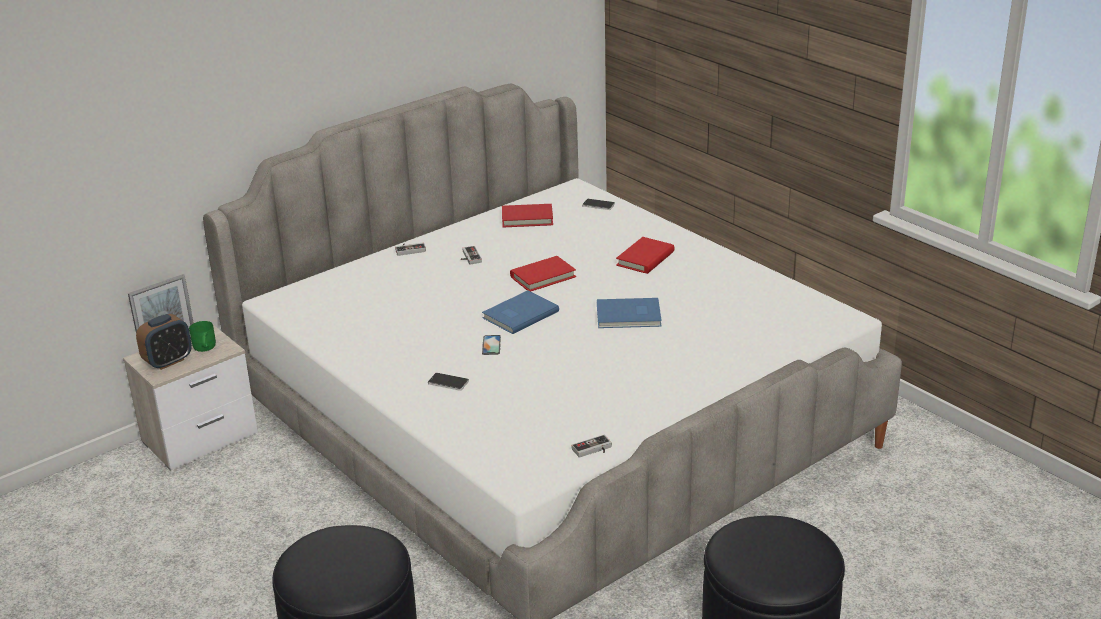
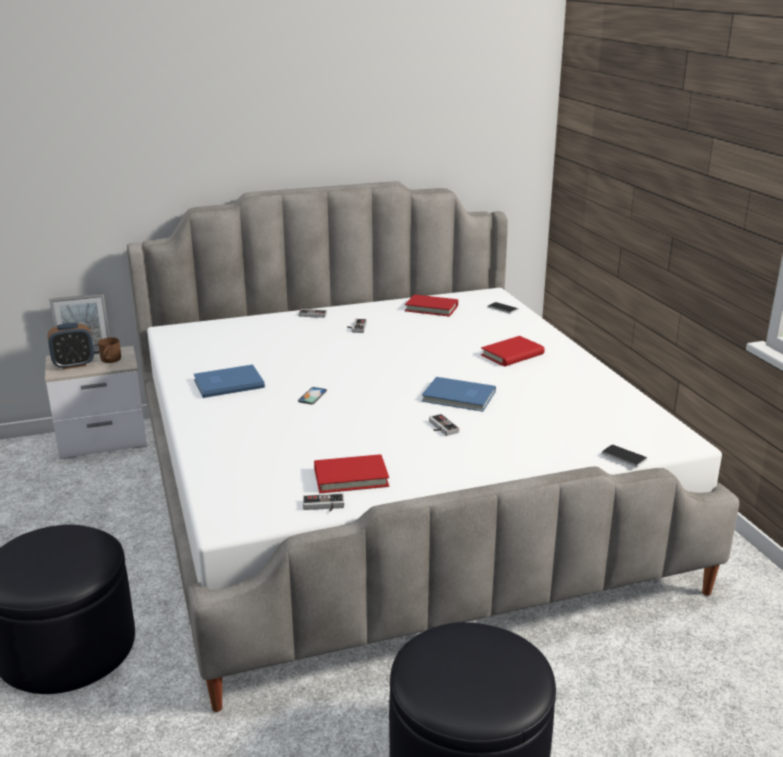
camera: 20 degrees right, 5 degrees down
green mug [189,321,216,352] -> brown mug [98,337,121,363]
phone [428,373,469,391] -> phone moved to [602,445,647,467]
blue book [482,290,559,334] -> blue book moved to [194,364,265,398]
red book [510,256,576,292] -> red book moved to [314,454,389,493]
none -> game controller [429,414,459,436]

